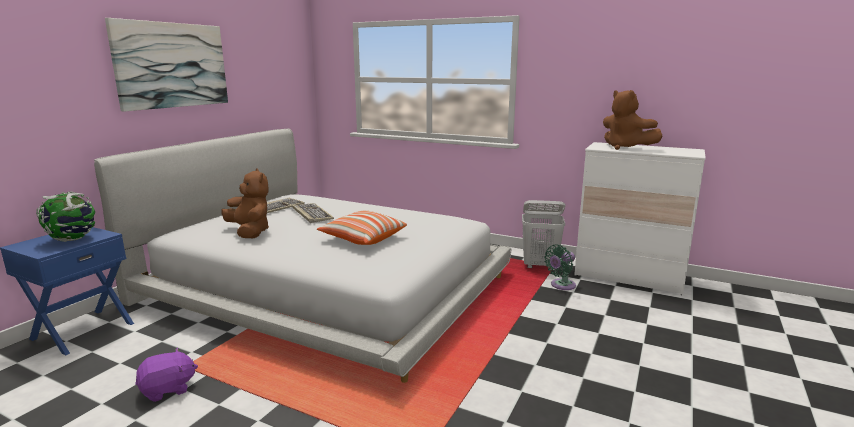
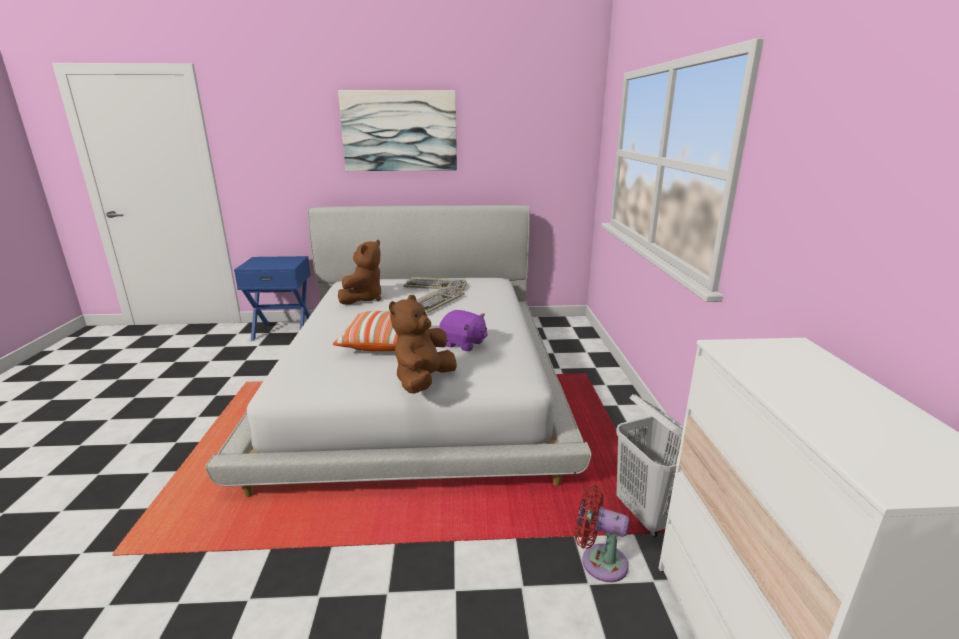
camera: 60 degrees right, 5 degrees up
globe [36,191,95,242] -> none
purple plush toy [135,348,198,402] -> purple plush toy moved to [439,310,488,351]
green fan [544,245,576,290] -> red fan [575,485,629,582]
brown plush toy [603,90,663,150] -> brown plush toy moved to [389,295,457,394]

